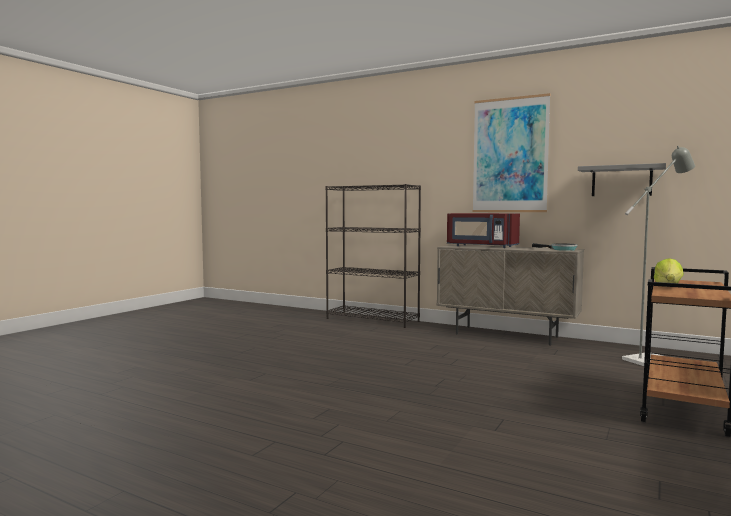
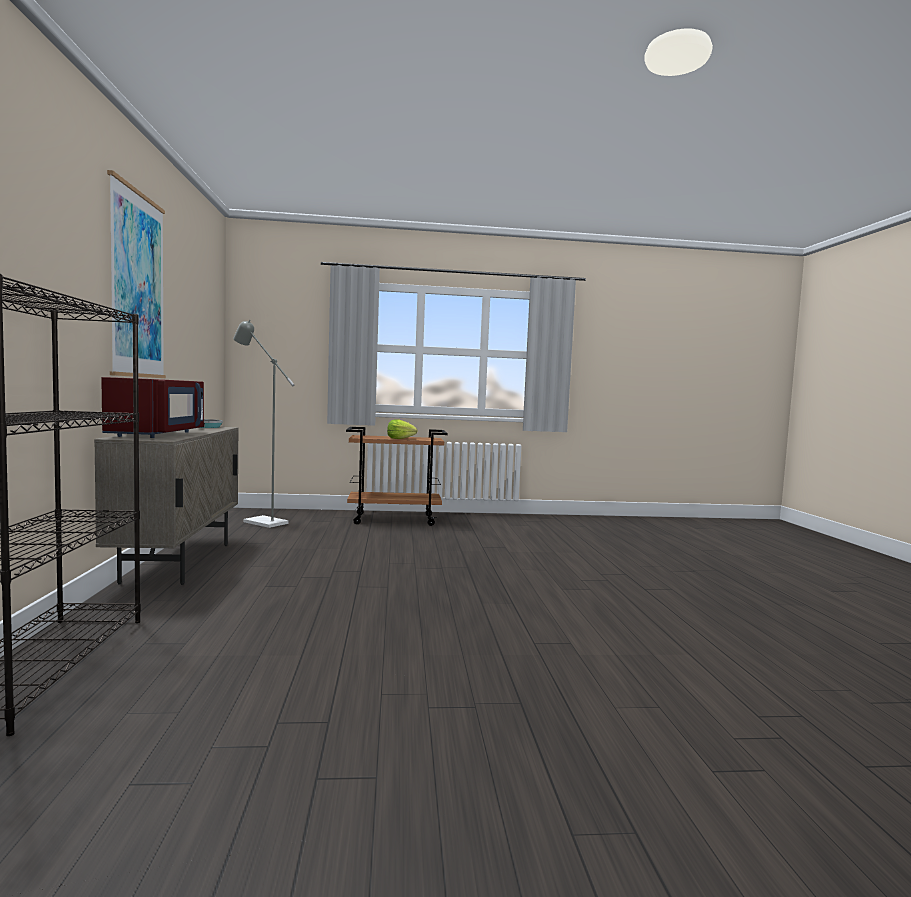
camera: 125 degrees left, 0 degrees up
grey shelf [578,163,666,196] -> none

